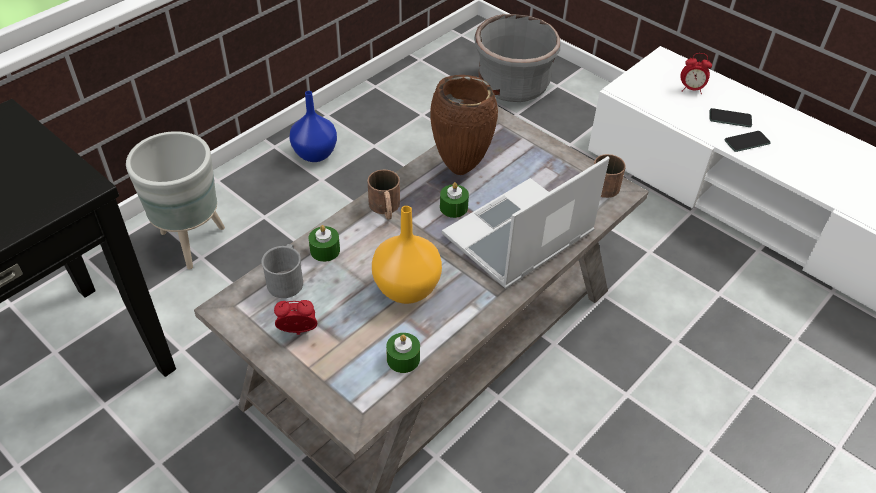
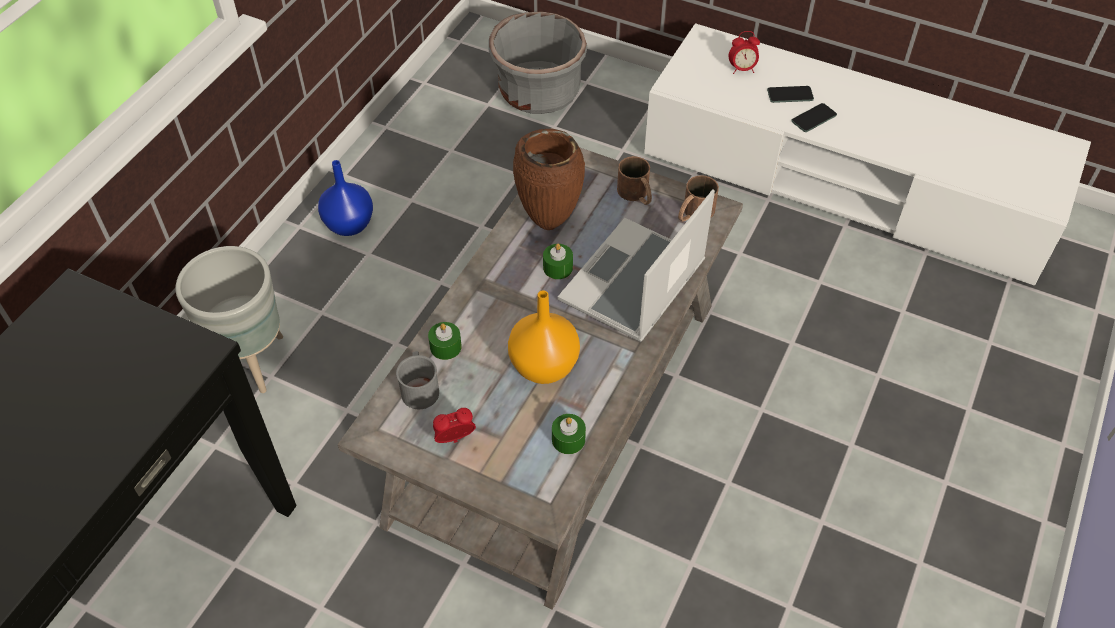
camera: 15 degrees left, 5 degrees up
brown mug [368,169,400,220] -> brown mug moved to [617,156,652,205]

